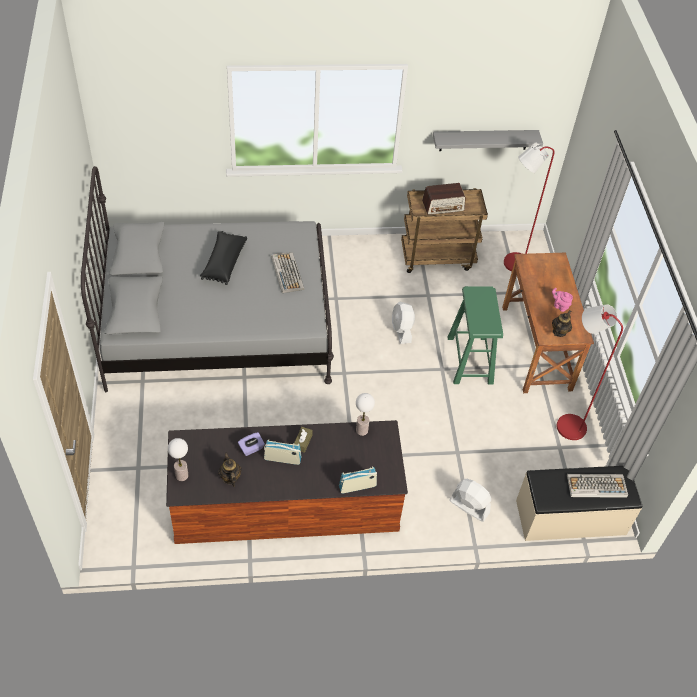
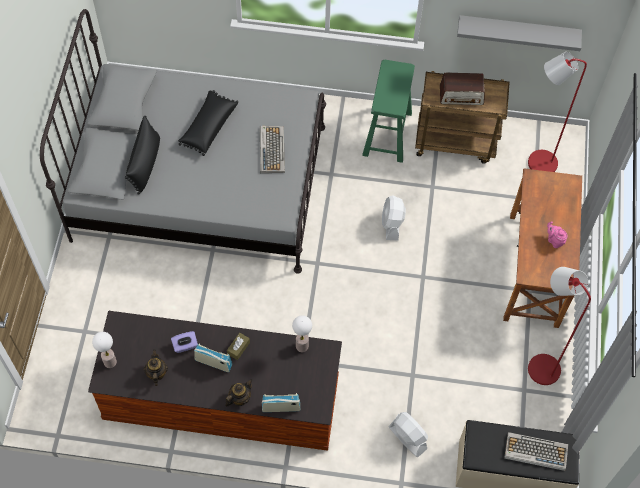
camera: 15 degrees right, 10 degrees up
green stool [448,286,503,384] -> green stool moved to [362,60,415,163]
teapot [552,310,572,337] -> teapot moved to [225,379,253,406]
none -> black pillow [125,116,160,195]

